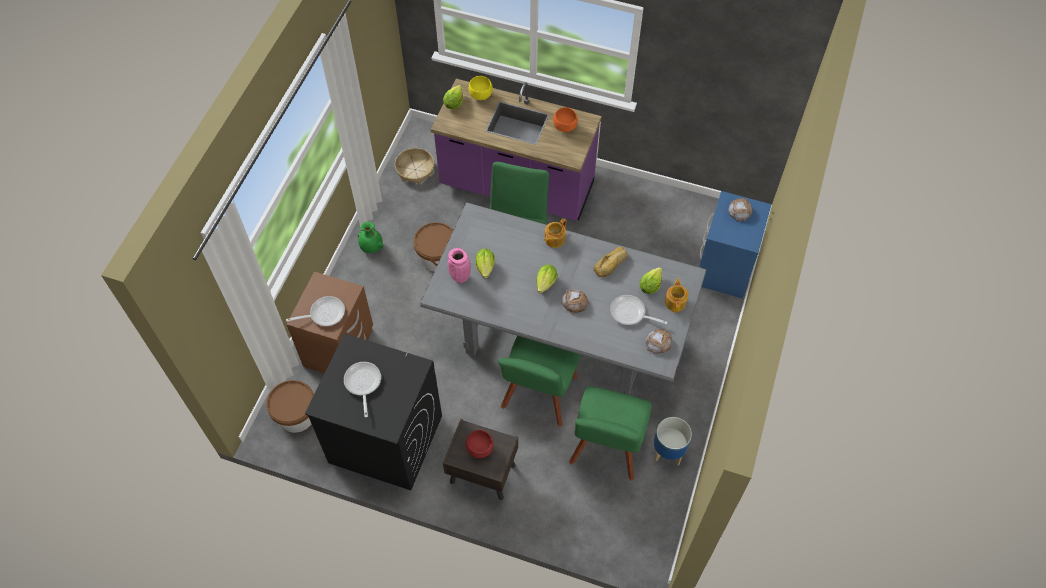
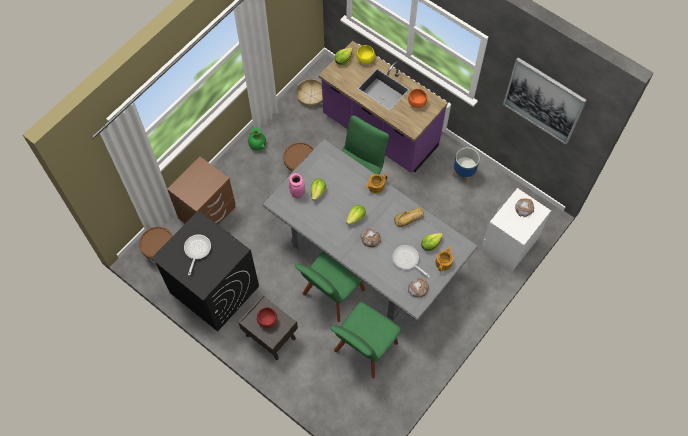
camera: 20 degrees right, 5 degrees up
frying pan [286,296,345,326] -> none
planter [654,417,692,465] -> planter moved to [452,148,480,184]
blue nightstand [699,191,772,298] -> white nightstand [482,188,551,272]
none -> picture [503,57,587,145]

